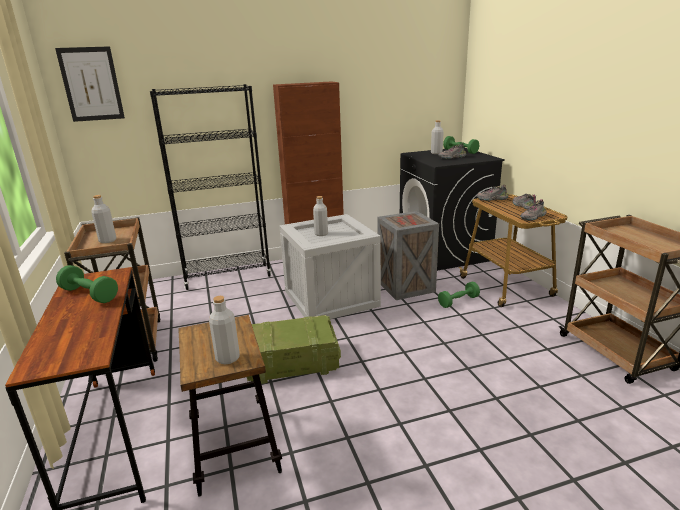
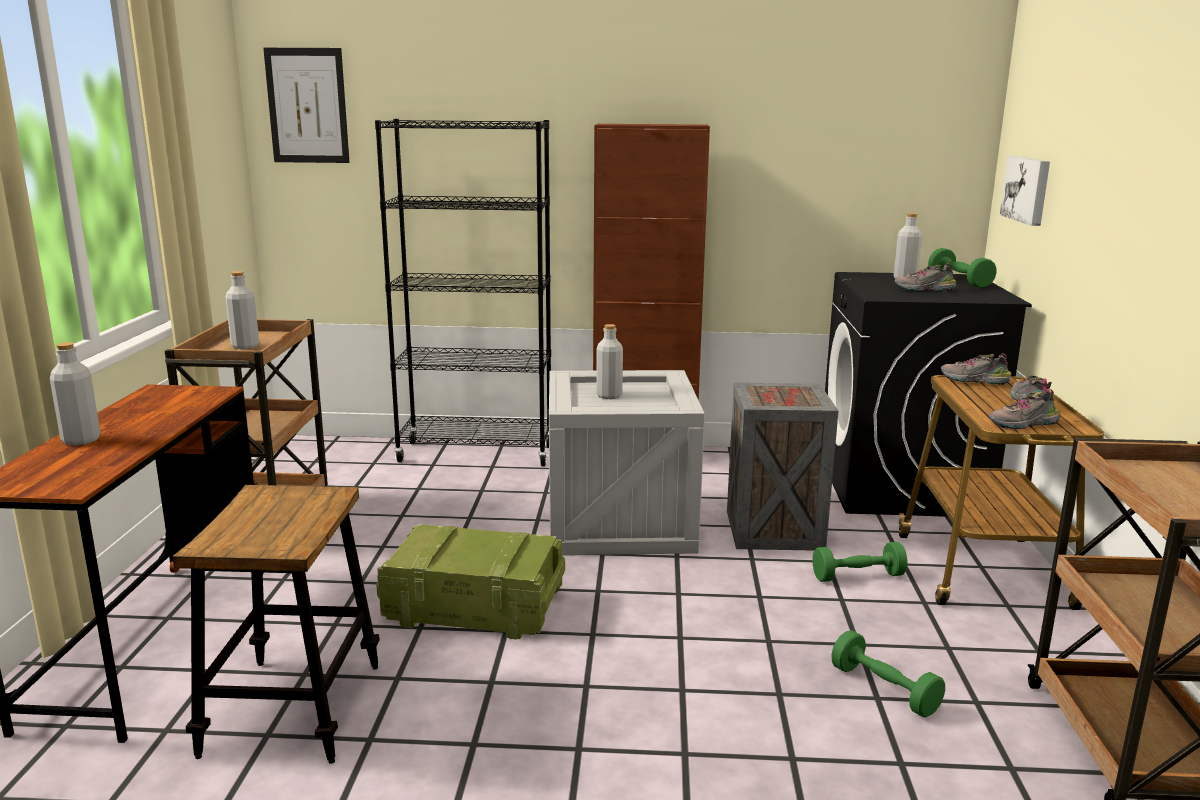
camera: 20 degrees right, 5 degrees down
green dumbbell [56,265,118,303] -> green dumbbell moved to [831,630,945,717]
grey bottle [209,296,240,365] -> grey bottle moved to [50,342,100,446]
none -> picture [1000,156,1050,226]

